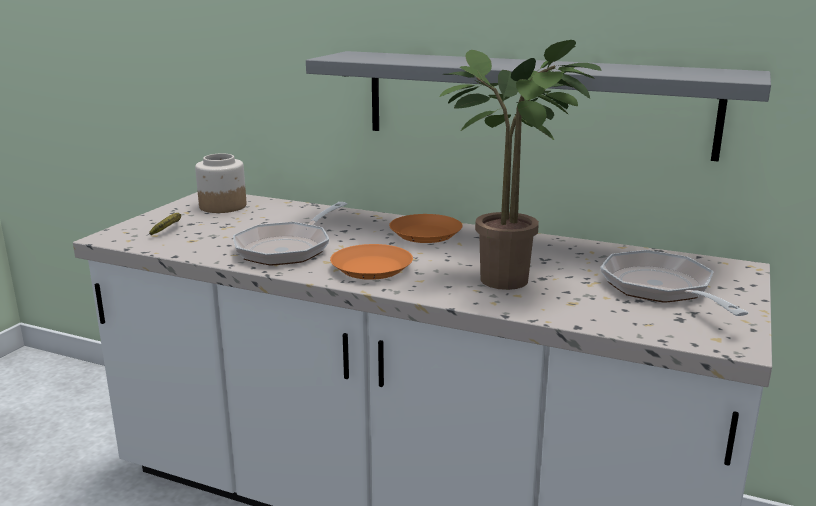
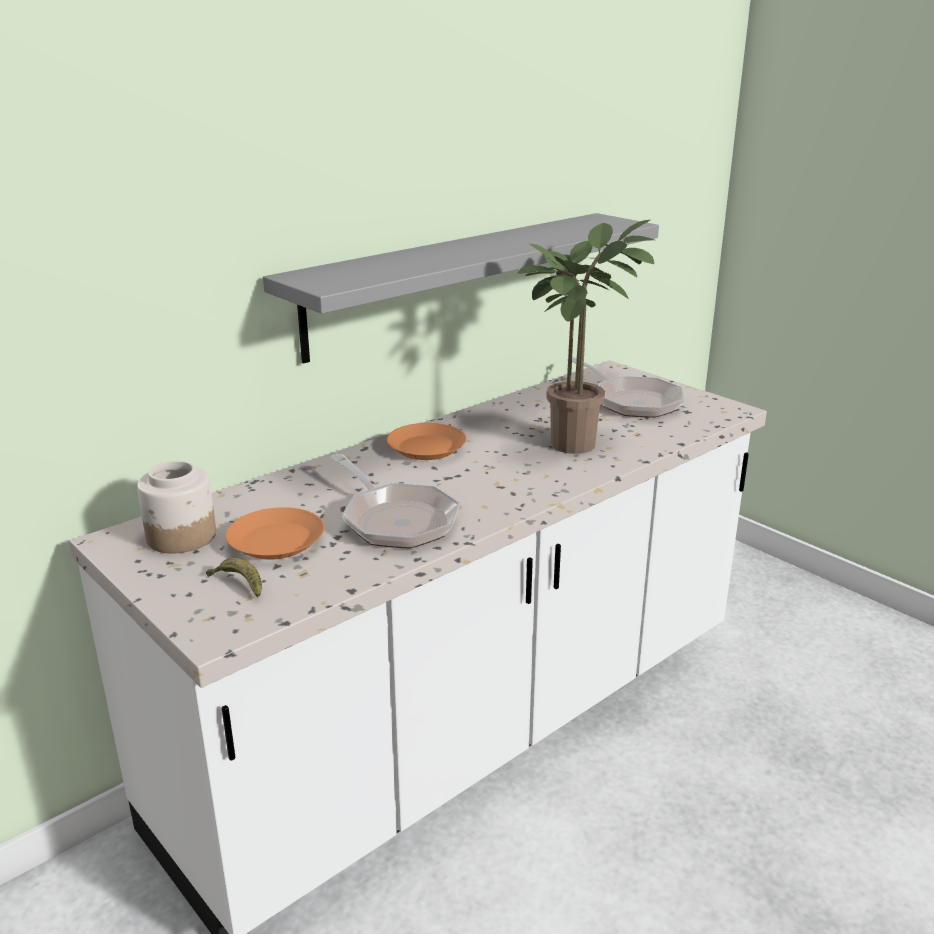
camera: 65 degrees left, 5 degrees up
orange plate [330,244,413,280] -> orange plate moved to [226,507,324,559]
frying pan [601,250,749,316] -> frying pan turned 135 degrees counterclockwise [572,357,684,418]

